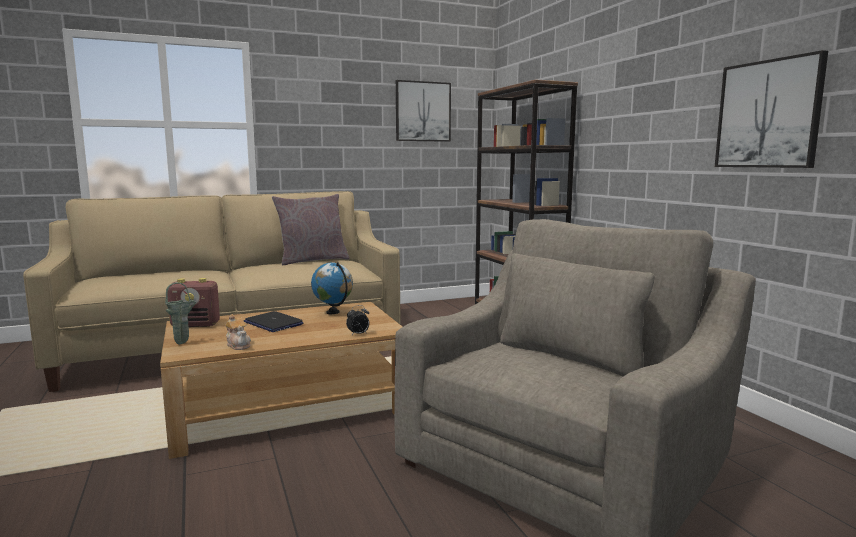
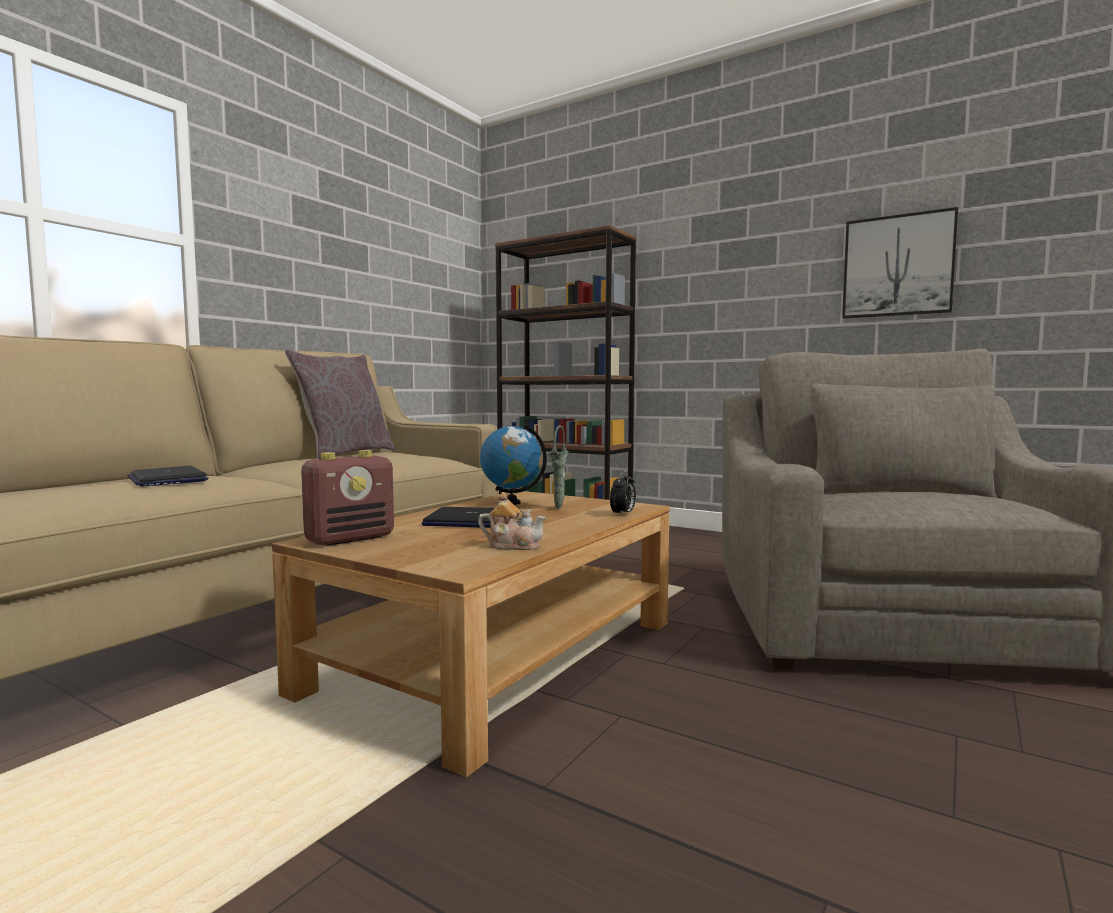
camera: 35 degrees left, 5 degrees down
green vase [165,282,196,345] -> green vase moved to [548,425,569,509]
picture [396,80,451,142] -> none
none -> laptop [127,466,208,487]

